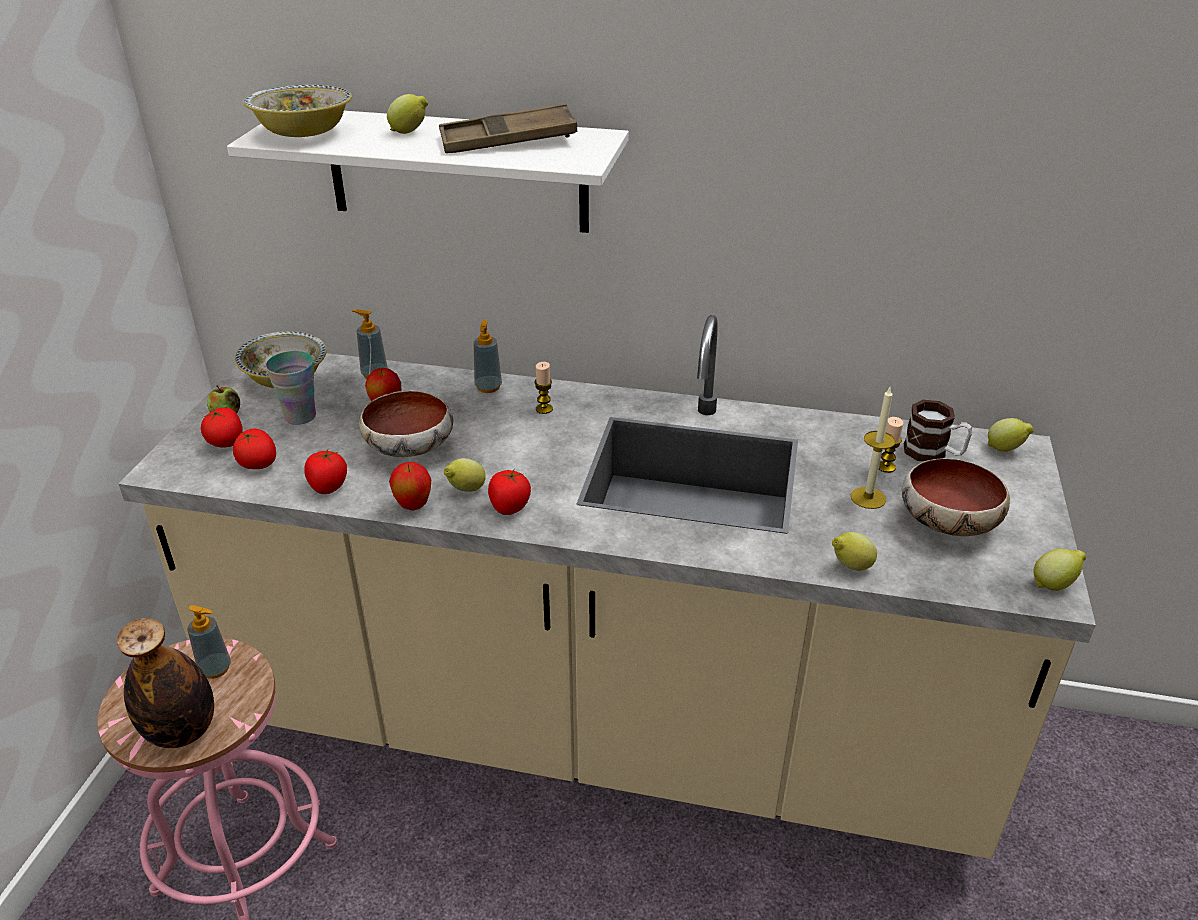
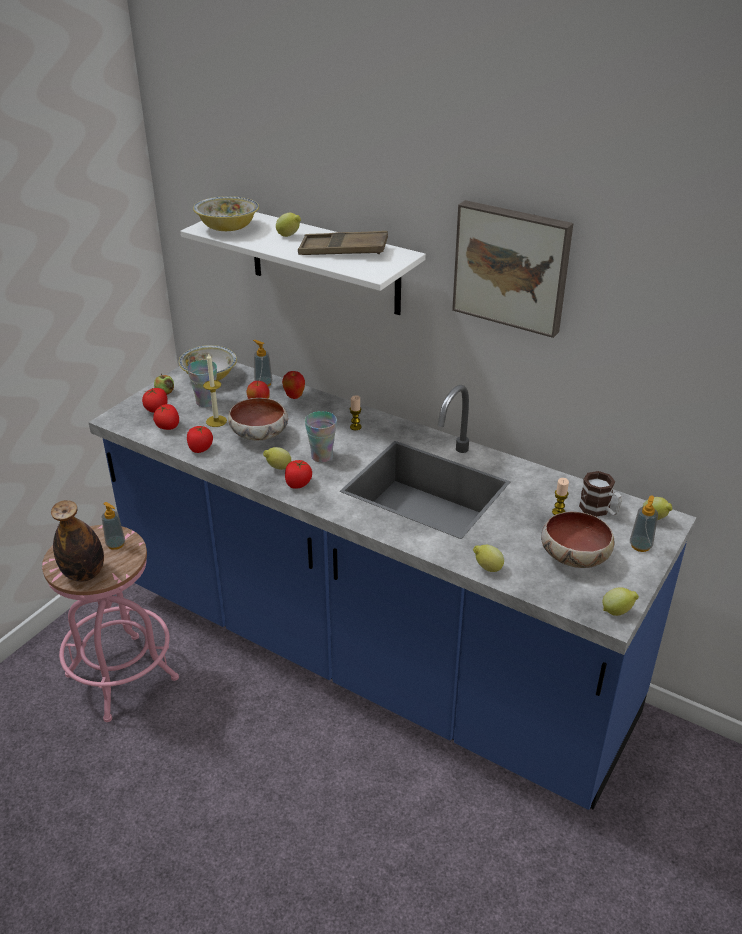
camera: 20 degrees right, 0 degrees up
beige counter [119,315,1096,859] -> blue counter [88,362,697,810]
apple [389,462,431,510] -> apple moved to [282,371,305,399]
soap dispenser [474,320,502,393] -> soap dispenser moved to [630,495,658,552]
candle [851,387,896,509] -> candle moved to [203,352,227,427]
none -> cup [305,411,337,463]
none -> picture [452,200,573,338]

